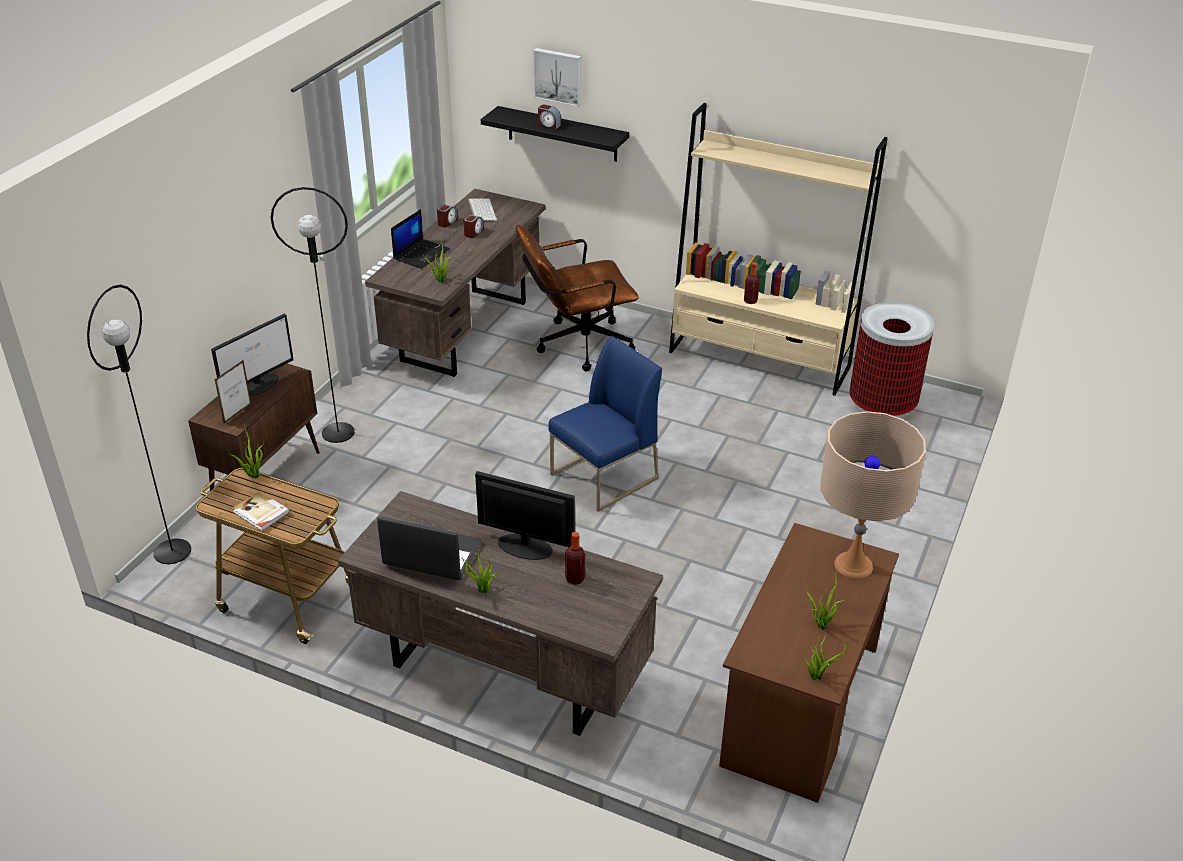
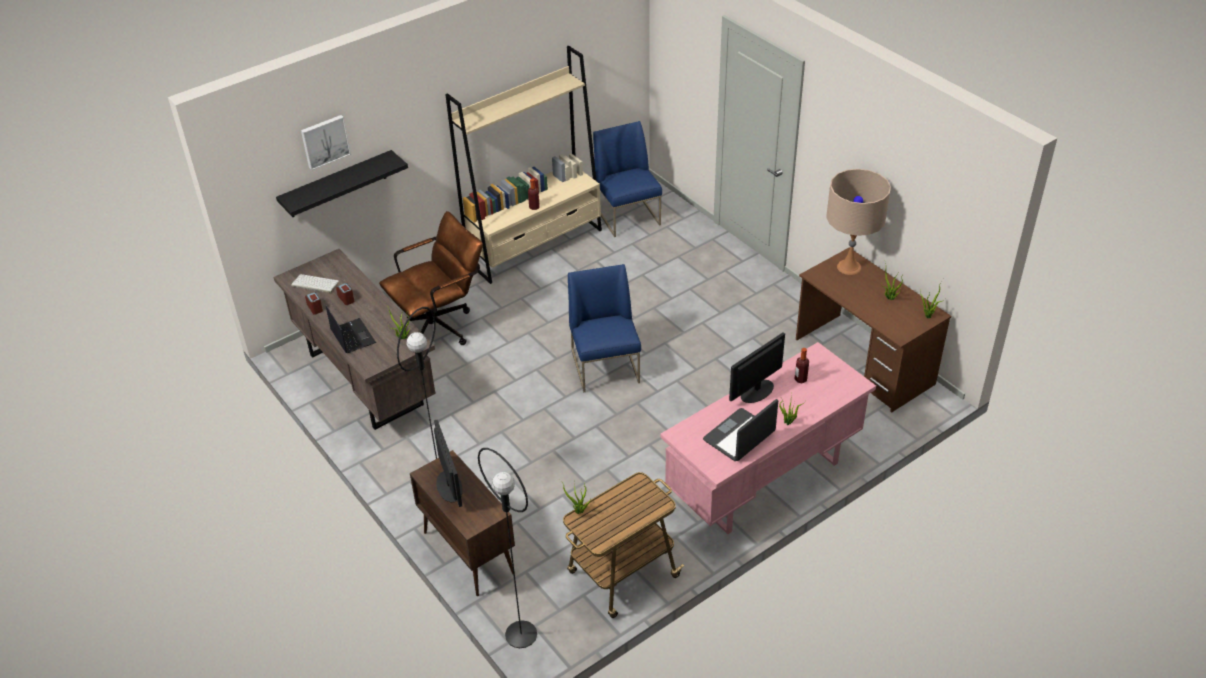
camera: 60 degrees left, 5 degrees up
picture frame [215,360,252,423] -> none
book [232,491,290,531] -> none
brown desk [338,491,663,736] -> pink desk [660,342,876,534]
brown office chair [516,225,638,372] -> brown office chair turned 135 degrees counterclockwise [379,211,483,345]
alarm clock [538,105,561,129] -> none
trash can [849,302,934,419] -> blue chair [593,121,662,237]

